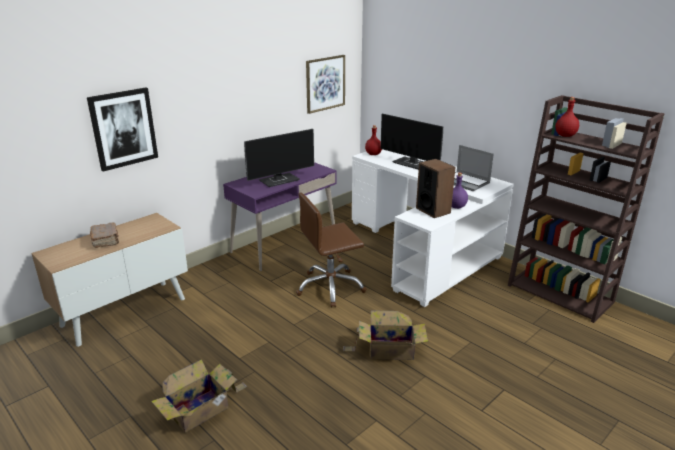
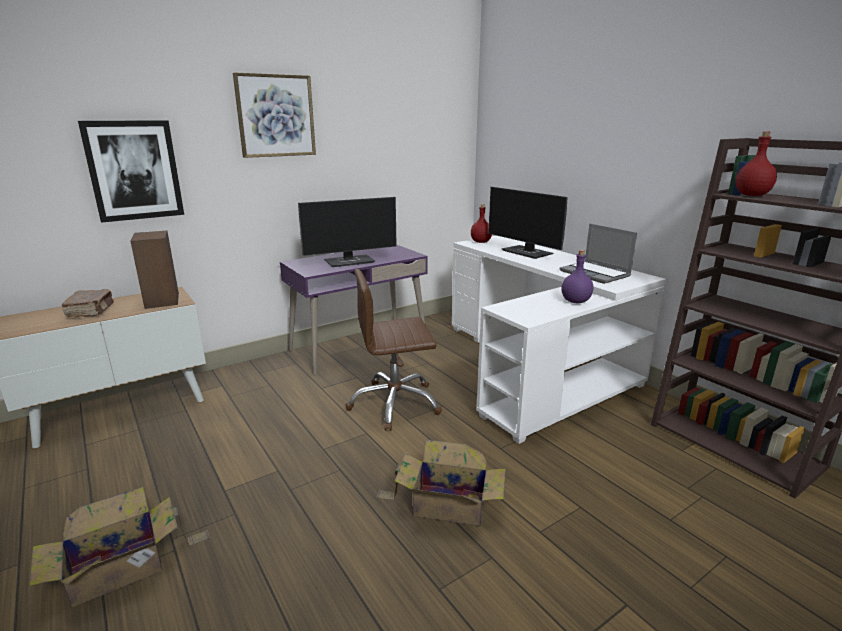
camera: 10 degrees right, 5 degrees down
picture [306,55,345,114] -> picture moved to [233,72,316,158]
speaker [416,159,456,218] -> speaker moved to [130,231,179,309]

